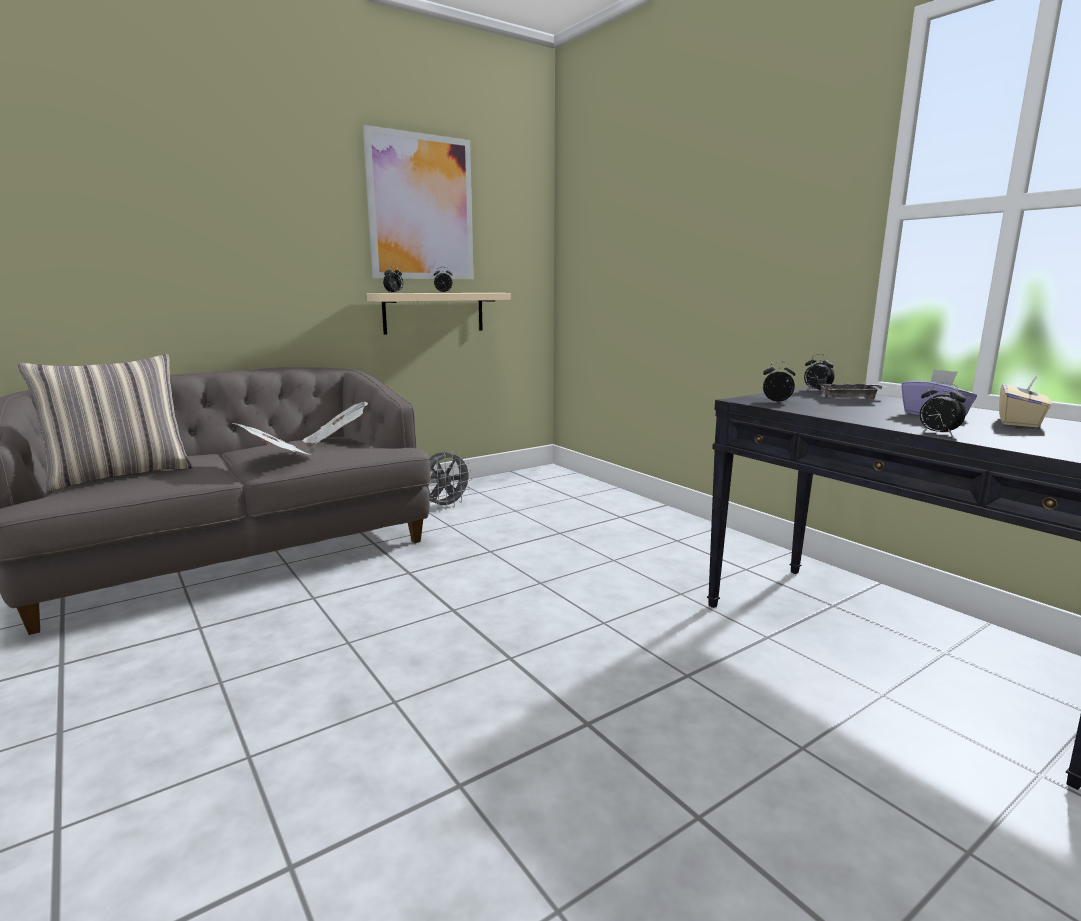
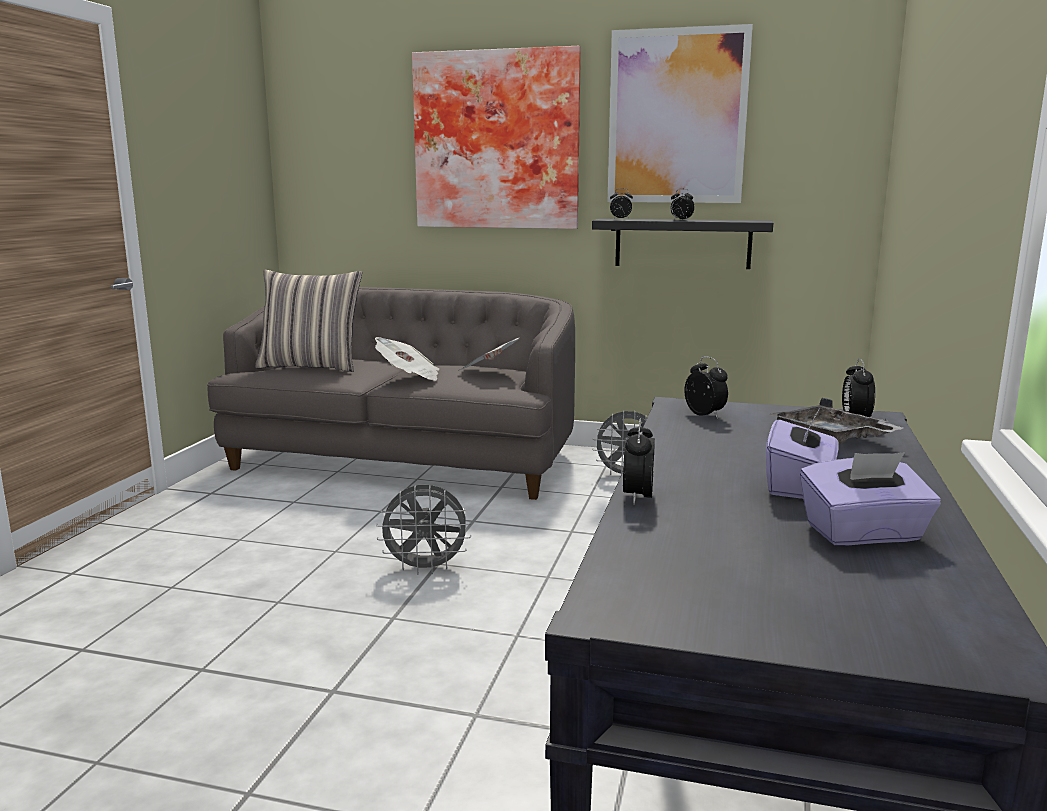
camera: 50 degrees right, 0 degrees up
beige shelf [367,293,511,335] -> black shelf [592,219,773,269]
beige tissue box [999,376,1052,427] -> purple tissue box [800,452,941,545]
none -> grey fan [376,485,471,574]
none -> picture [412,46,581,229]

